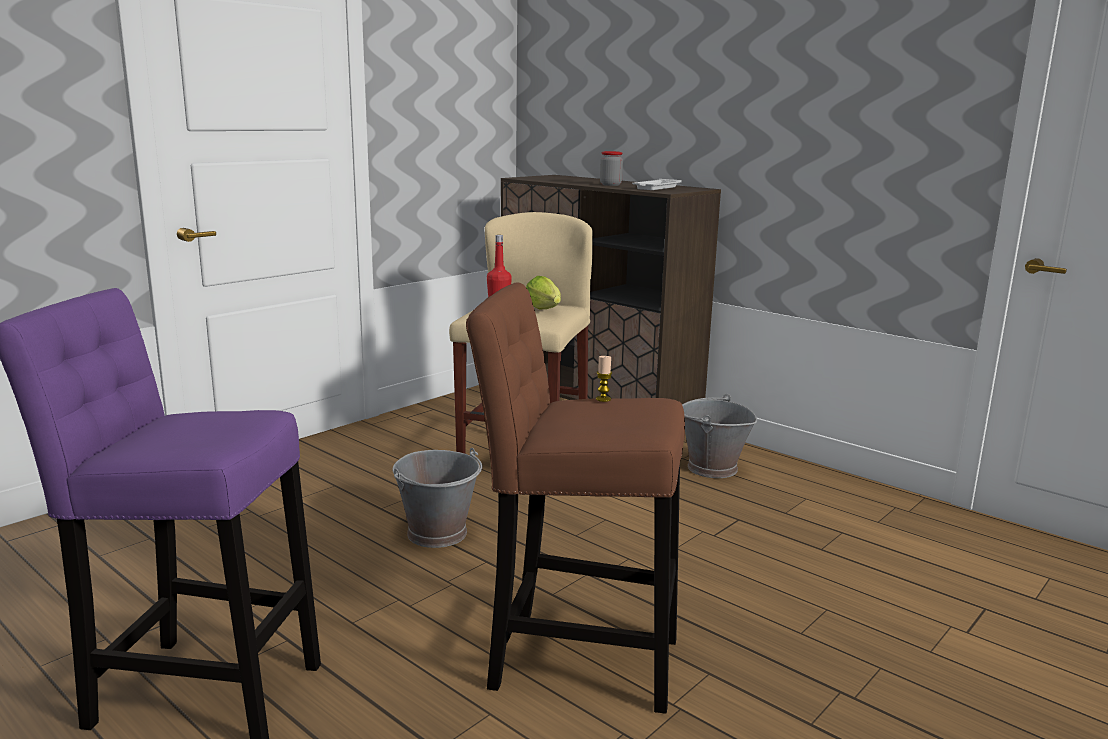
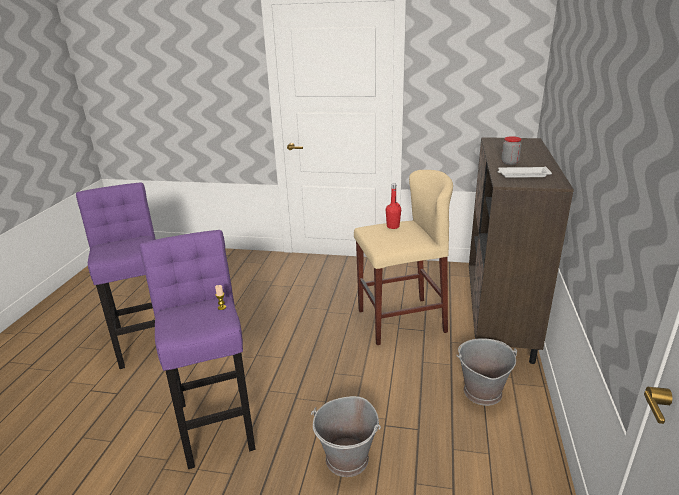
camera: 60 degrees right, 10 degrees up
grey bucket [393,448,482,548] -> grey bucket moved to [311,396,381,477]
brown stool [466,282,685,714] -> purple stool [140,230,255,469]
lettuce [526,276,561,310] -> none

